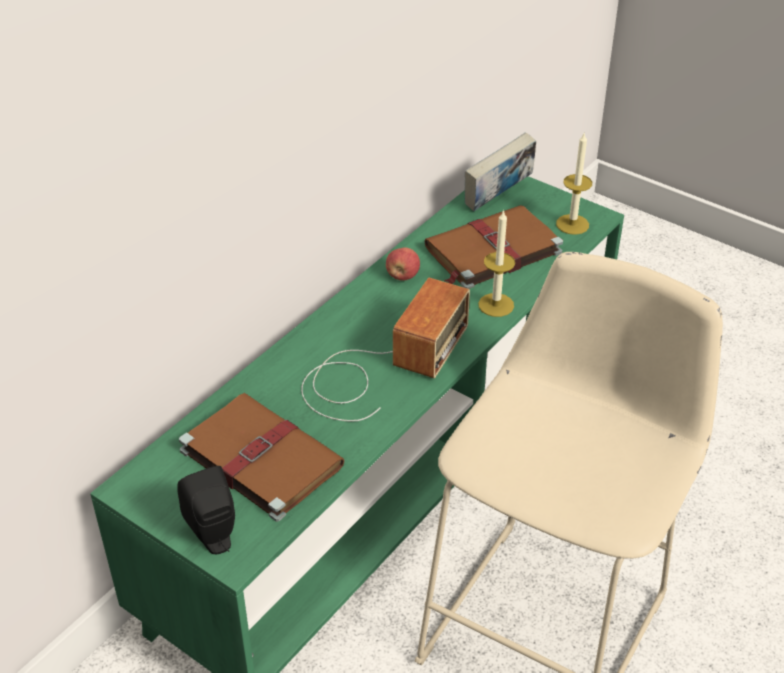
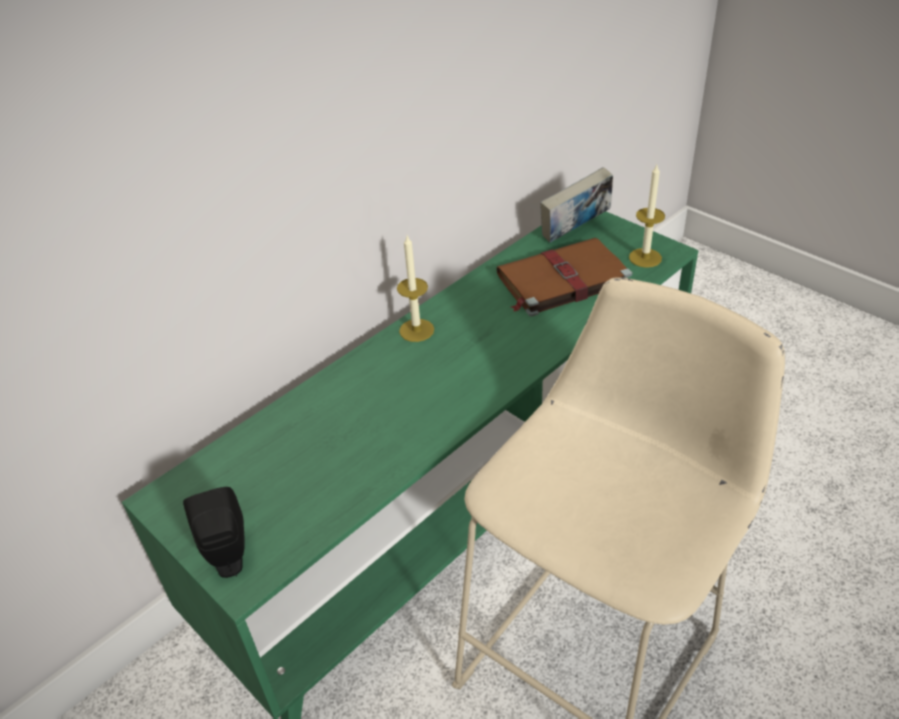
camera: 10 degrees right, 0 degrees up
brown book [179,393,345,522] -> none
radio [301,278,470,422] -> none
apple [386,247,420,281] -> none
candle [478,210,515,317] -> candle moved to [397,236,434,342]

